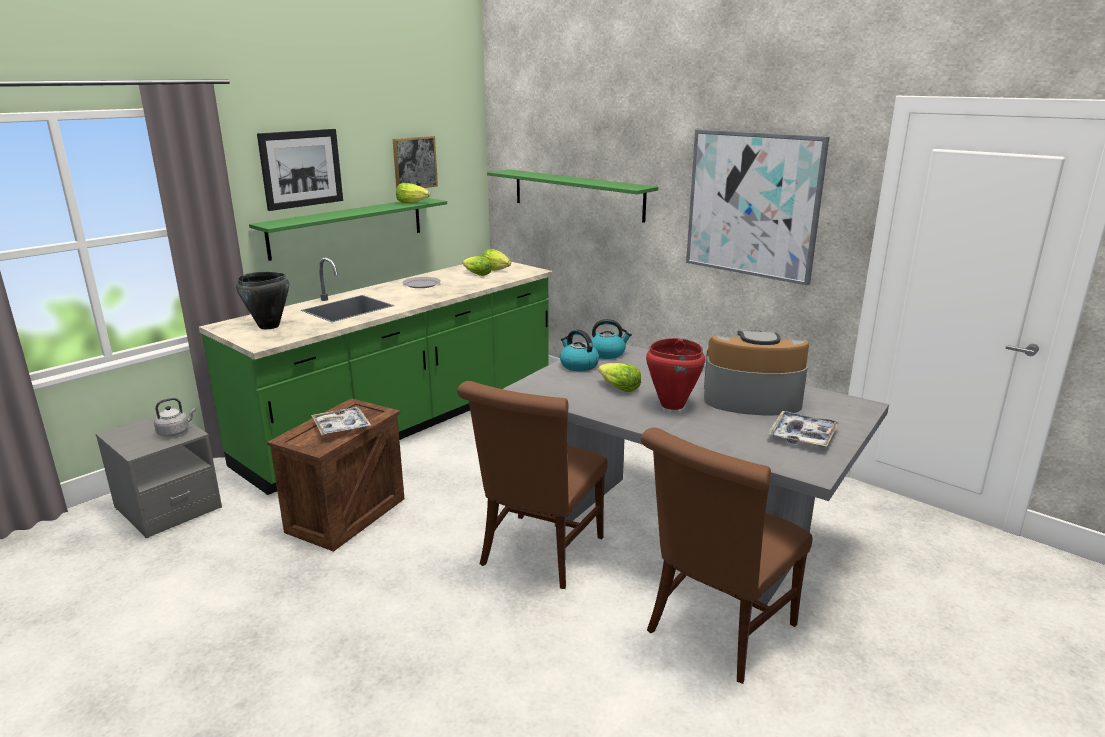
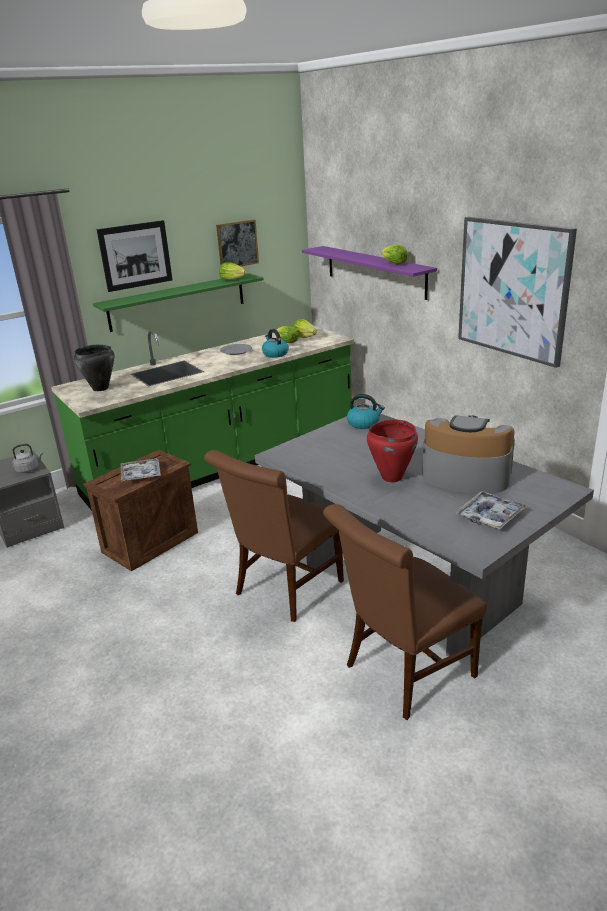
camera: 15 degrees right, 5 degrees up
green shelf [487,169,658,223] -> purple shelf [302,246,437,300]
kettle [560,329,599,371] -> kettle moved to [262,329,289,358]
lettuce [598,363,641,392] -> lettuce moved to [381,245,408,265]

